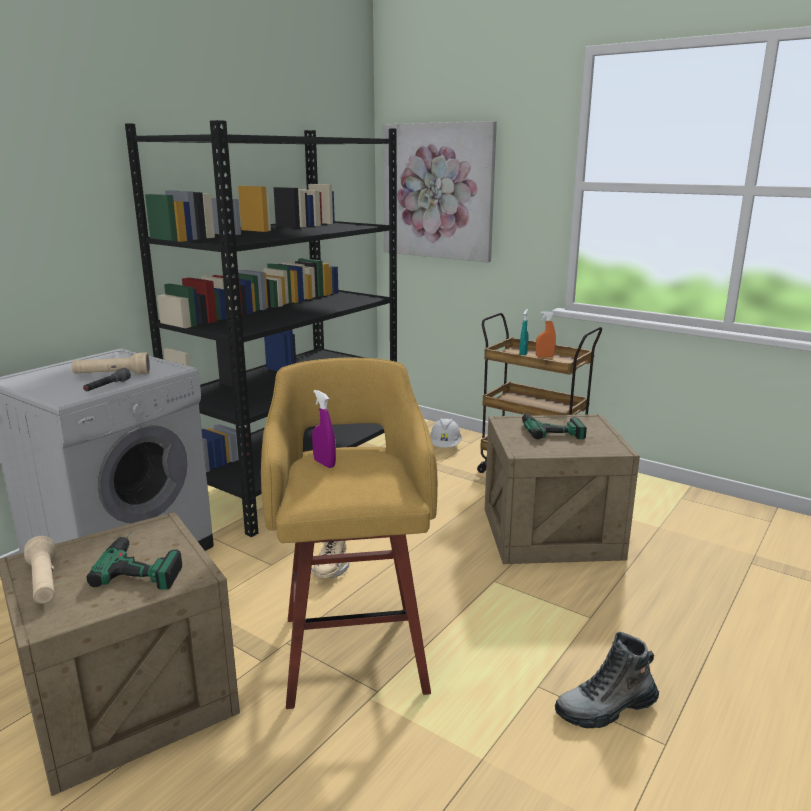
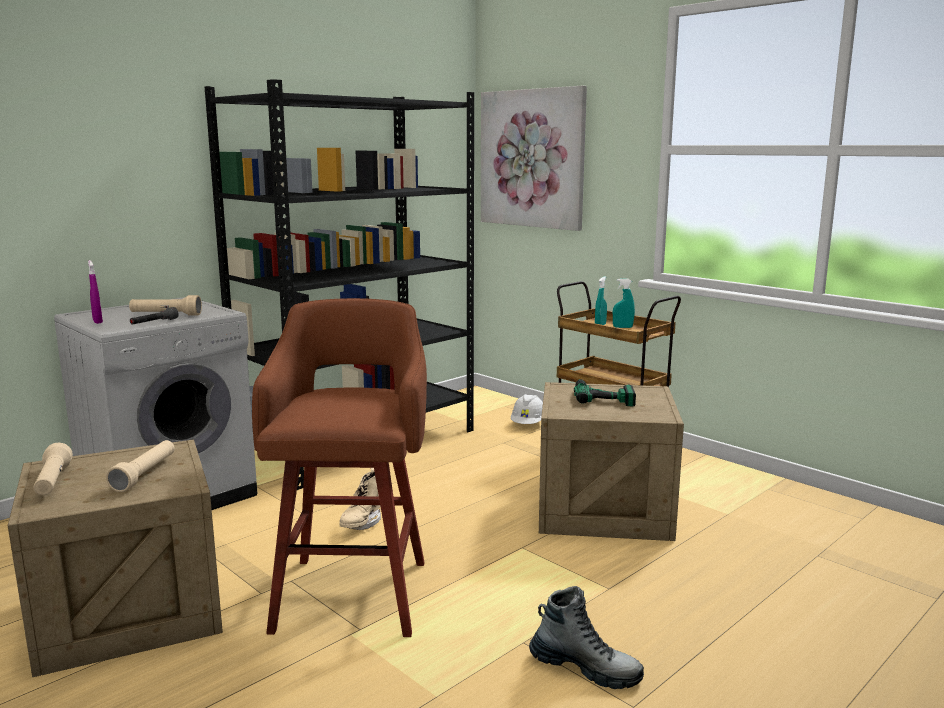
camera: 10 degrees right, 5 degrees down
power drill [86,531,182,590] -> beige flashlight [106,440,175,492]
yellow stool [261,358,438,709] -> brown stool [252,298,427,637]
purple spray bottle [312,390,336,468] -> purple spray bottle moved to [88,260,103,324]
orange spray bottle [536,311,556,357] -> turquoise spray bottle [613,279,635,328]
boot [555,632,659,728] -> boot turned 150 degrees counterclockwise [529,586,644,689]

